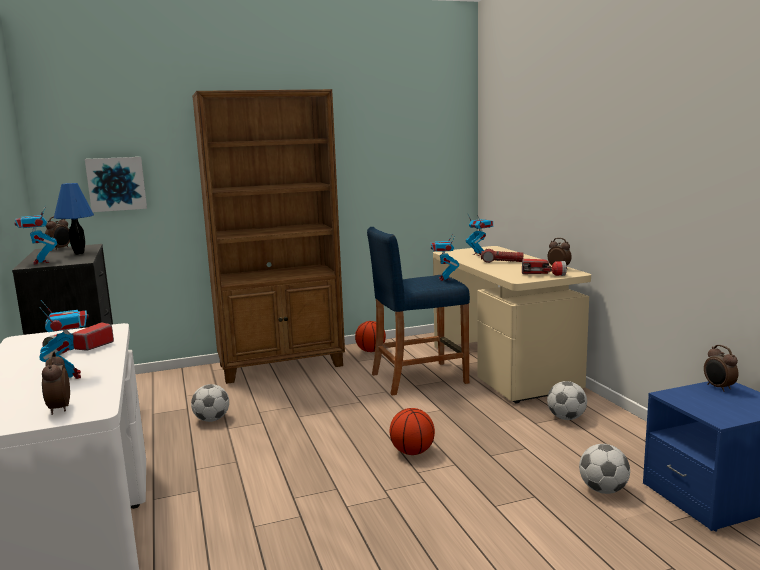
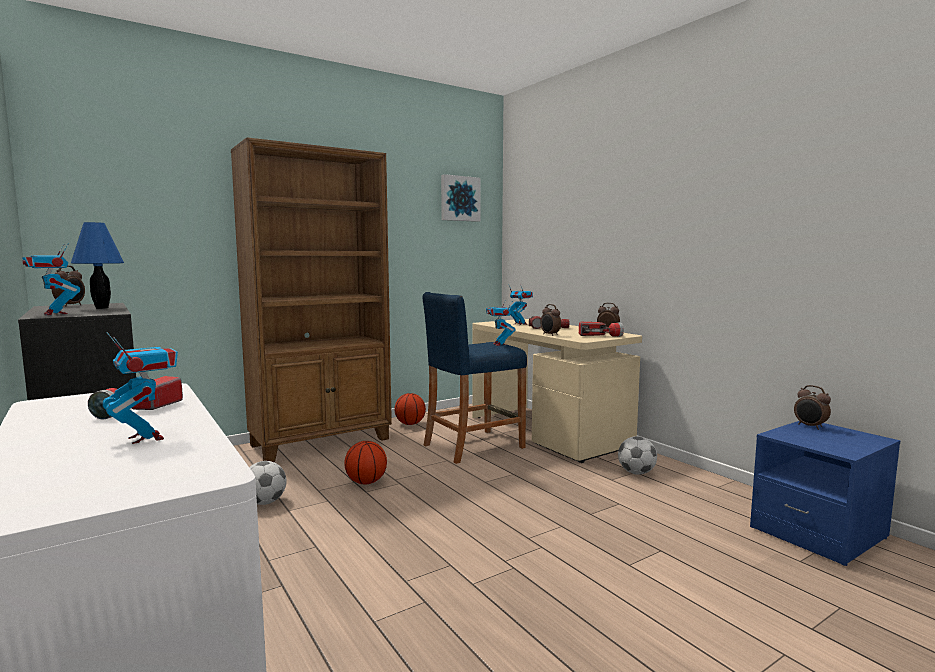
camera: 15 degrees left, 5 degrees down
alarm clock [42,352,70,415] -> alarm clock moved to [540,304,561,336]
picture [85,157,147,212] -> picture moved to [441,174,481,222]
basketball [390,408,435,455] -> basketball moved to [344,441,387,485]
football [579,444,630,494] -> none

